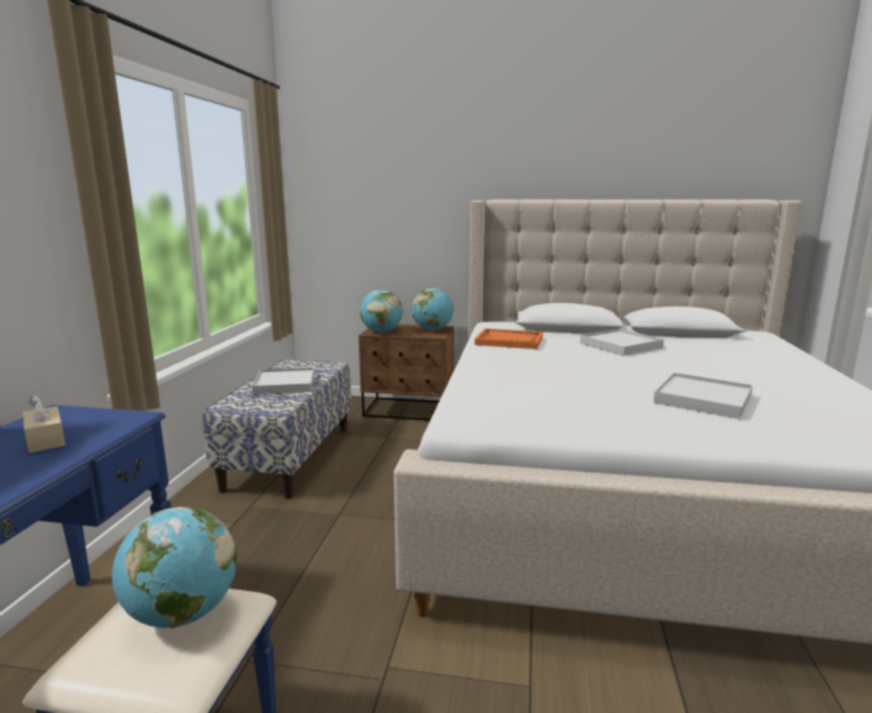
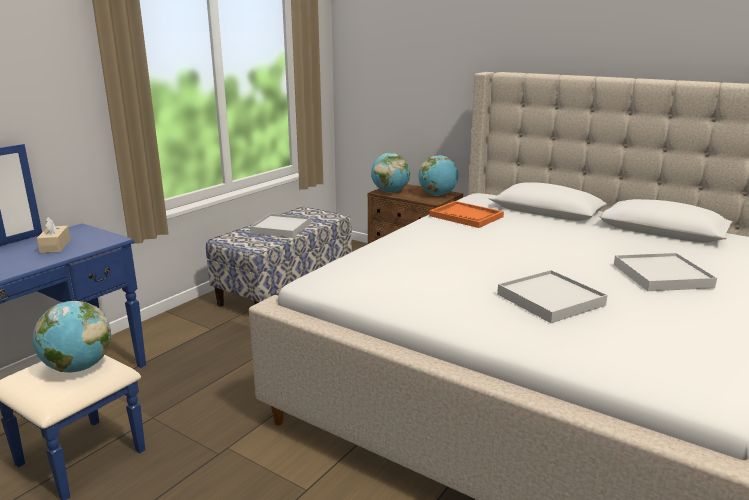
camera: 25 degrees right, 5 degrees up
white tray [580,329,664,356] -> white tray moved to [614,253,717,291]

